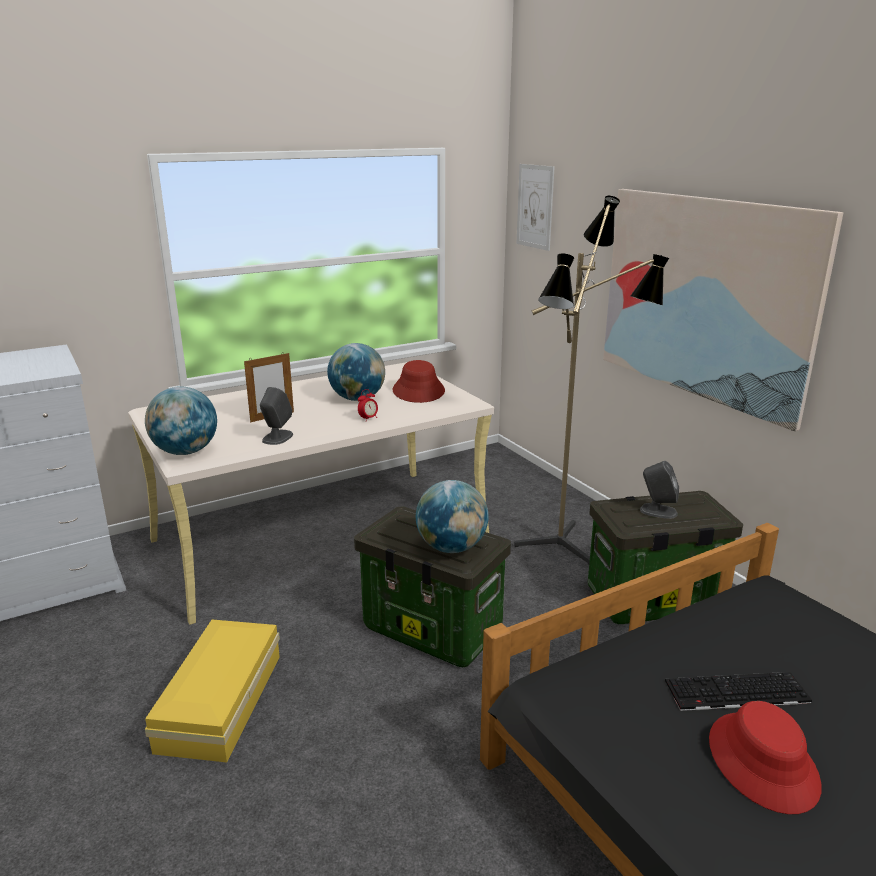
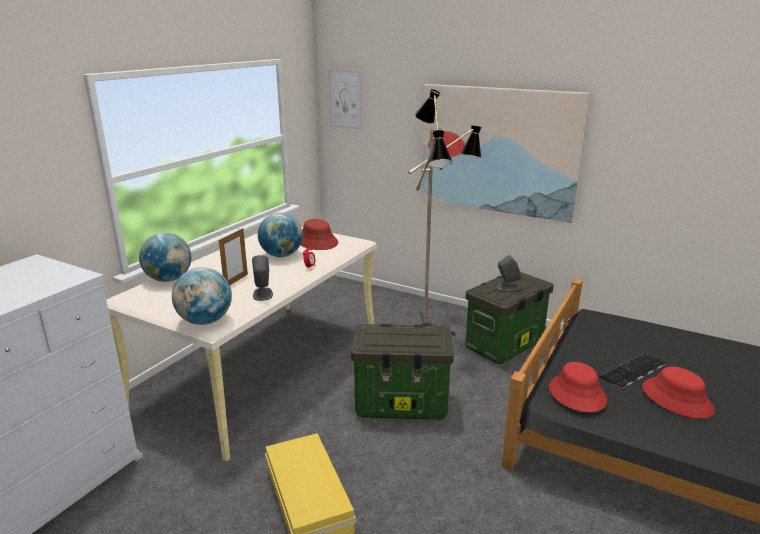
camera: 30 degrees left, 0 degrees up
globe [416,480,488,553] -> globe moved to [139,233,191,282]
none -> red hat [549,362,607,412]

